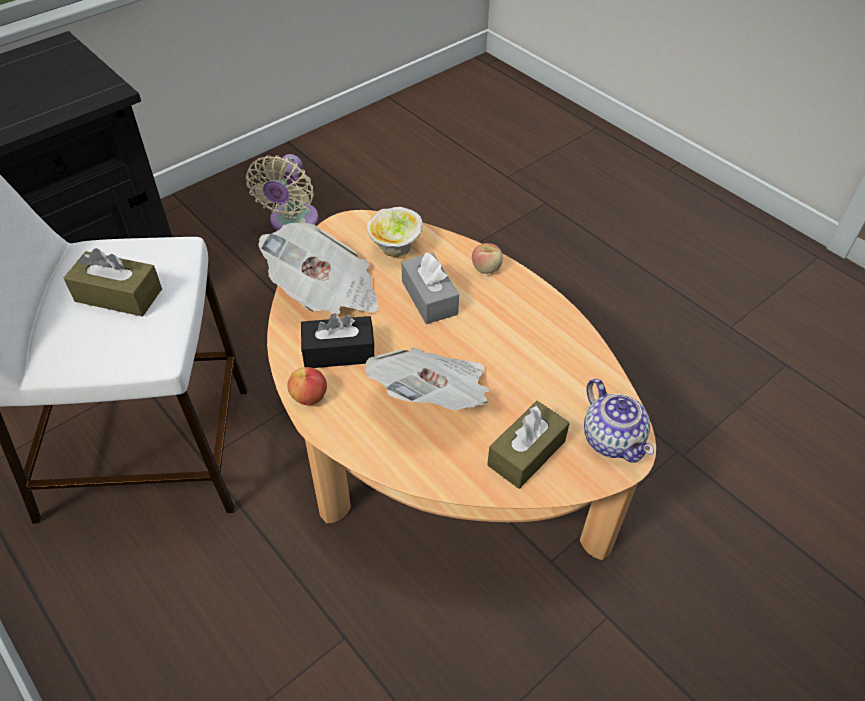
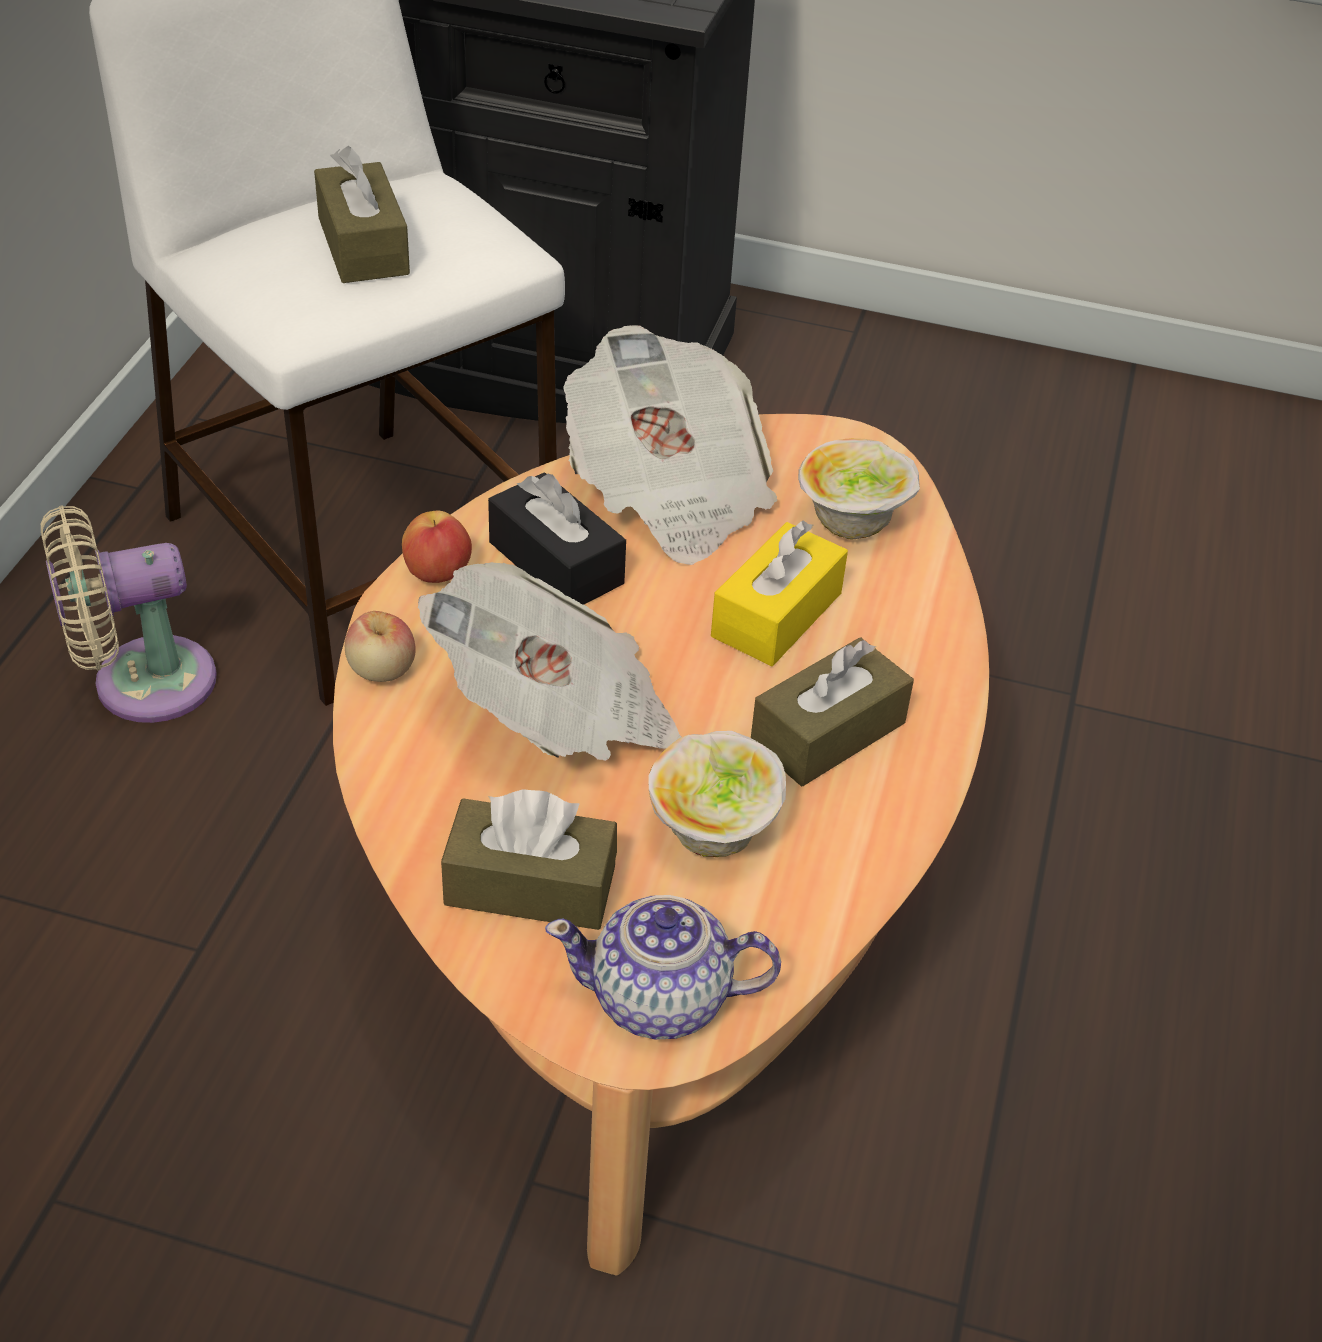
camera: 55 degrees right, 5 degrees down
beige fan [246,154,318,231] -> beige fan moved to [41,505,217,723]
grey tissue box [401,252,459,324] -> yellow tissue box [711,520,848,666]
apple [472,243,503,274] -> apple moved to [345,611,416,682]
teapot [584,379,654,463] -> teapot turned 60 degrees clockwise [545,895,781,1040]
none -> bowl [649,731,786,857]
none -> brown tissue box [751,637,914,786]

